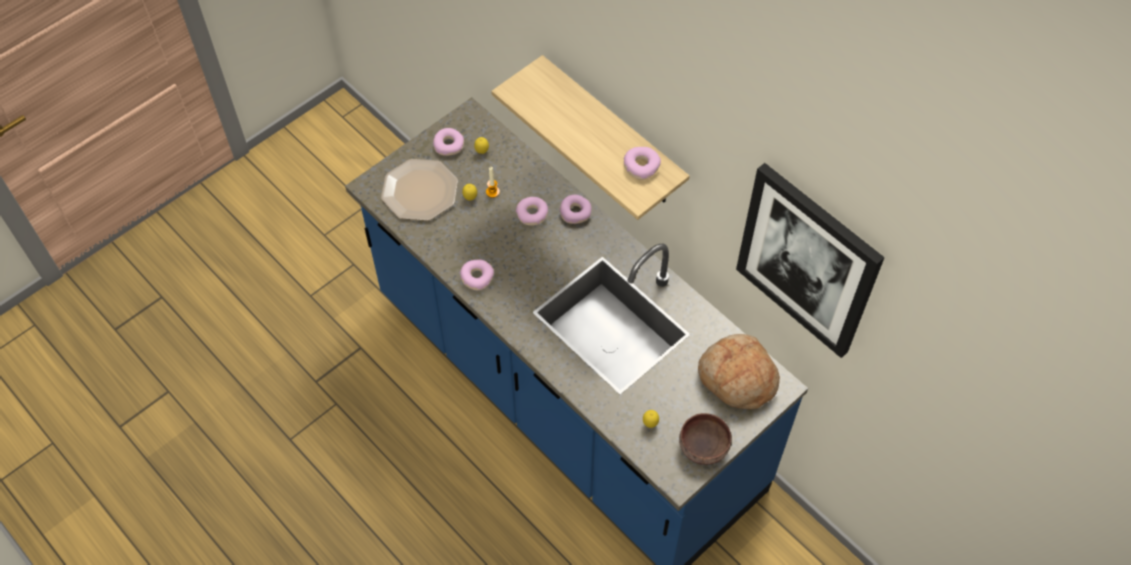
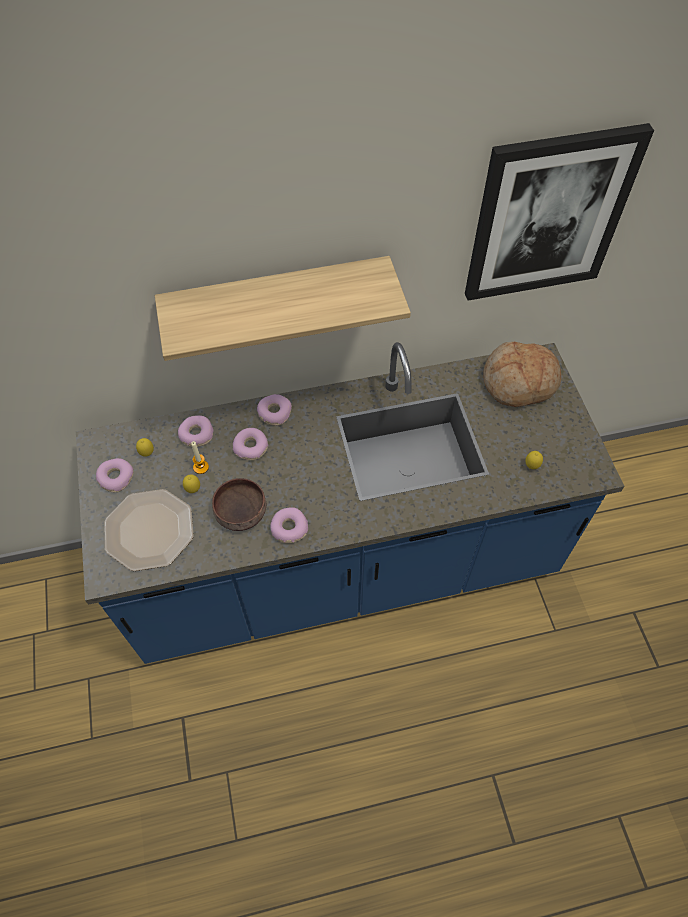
camera: 60 degrees left, 0 degrees up
donut [624,147,661,180] -> donut moved to [178,415,214,447]
brown bowl [679,413,731,465] -> brown bowl moved to [212,478,266,531]

